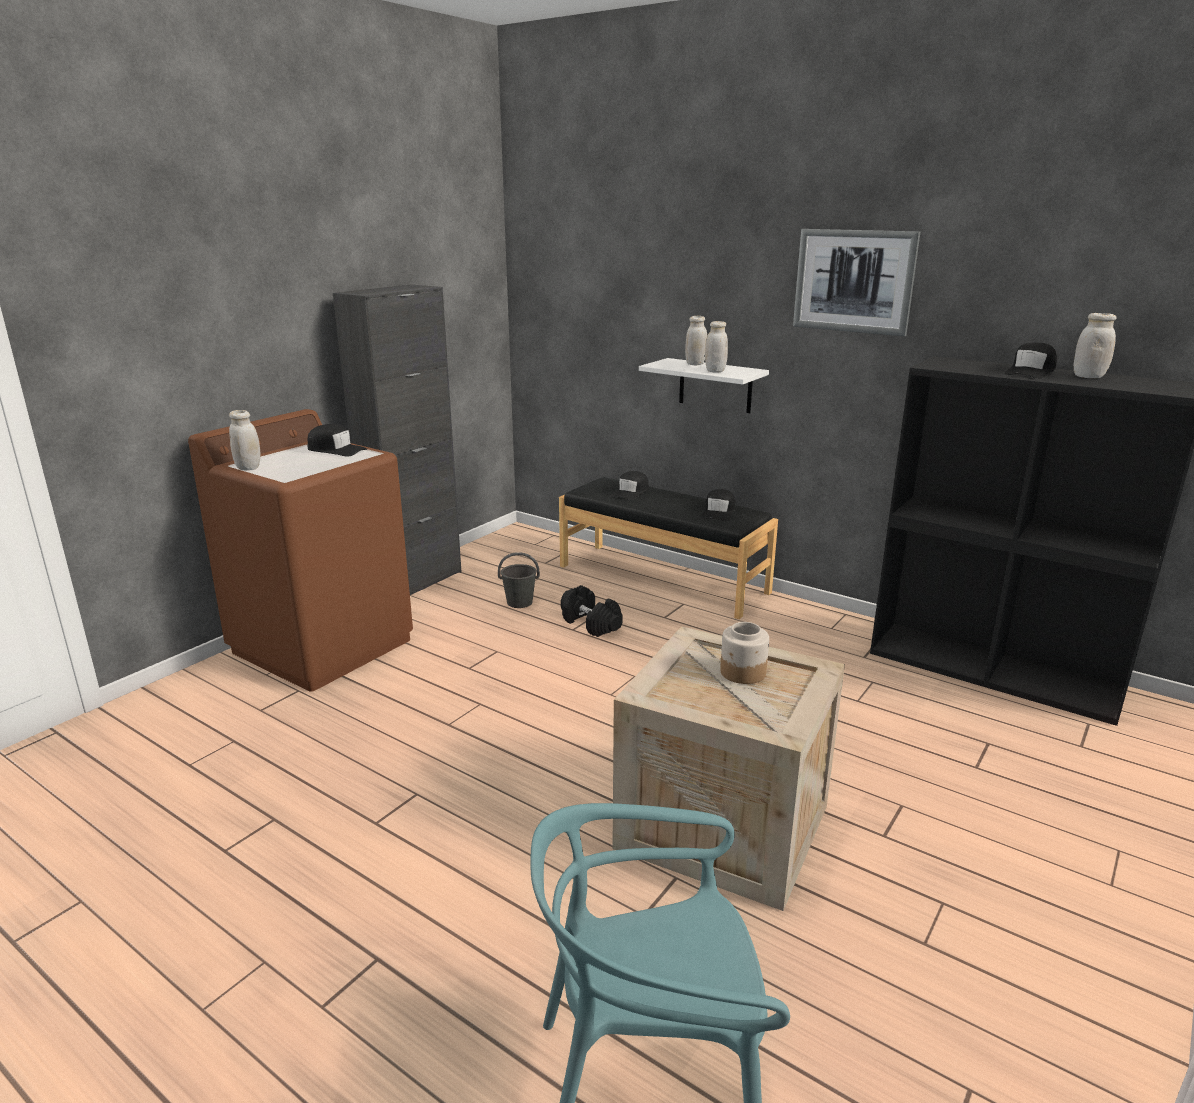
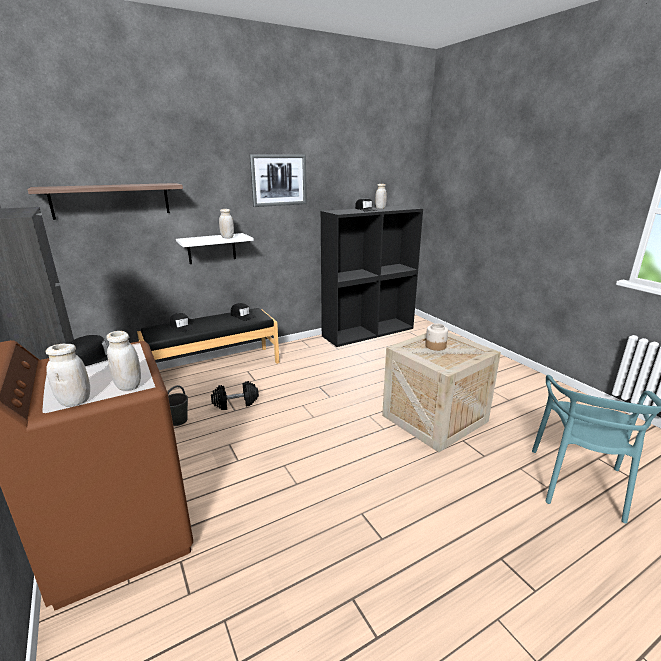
camera: 65 degrees left, 0 degrees up
white jar [685,316,707,365] -> white jar moved to [107,331,141,391]
none -> shelf [27,183,183,220]

